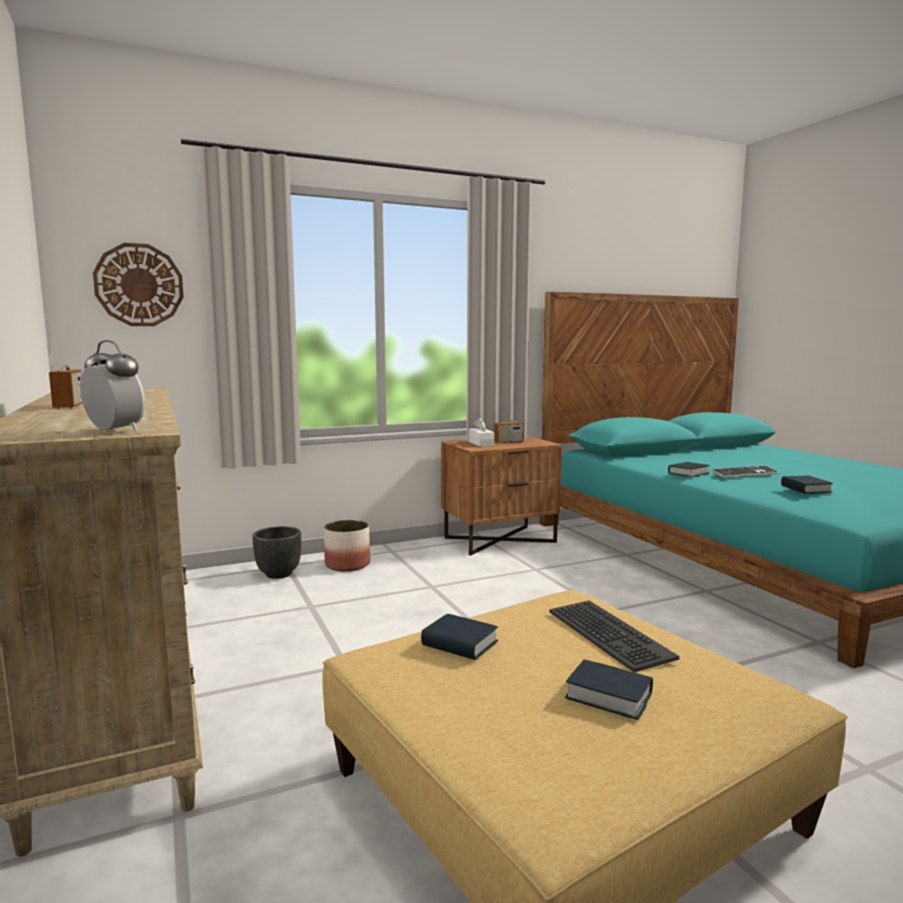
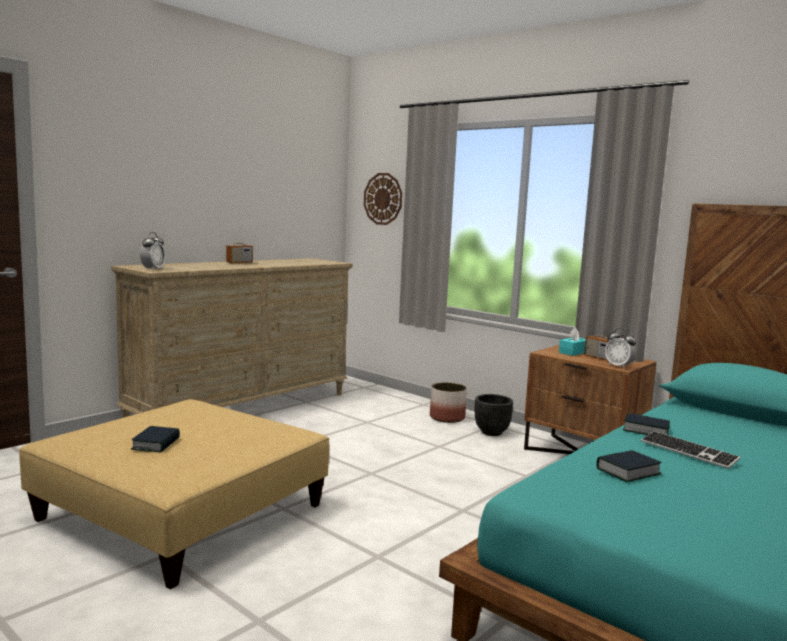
camera: 65 degrees right, 0 degrees up
black planter [252,526,302,579] -> black planter moved to [475,394,513,436]
book [421,614,498,660] -> none
white tissue box [469,418,494,446] -> turquoise tissue box [559,327,586,356]
keyboard [549,600,680,672] -> none
none -> alarm clock [605,328,637,369]

